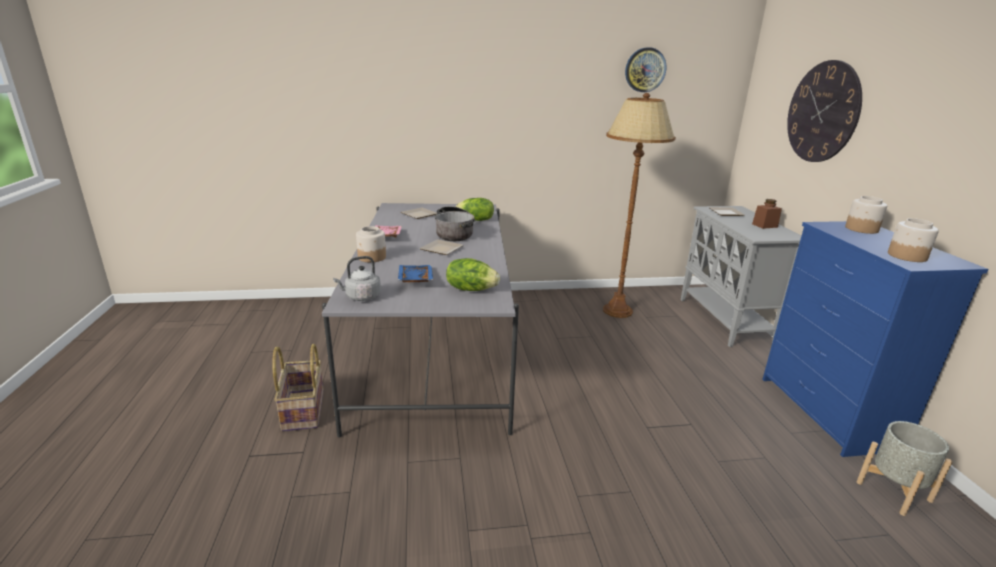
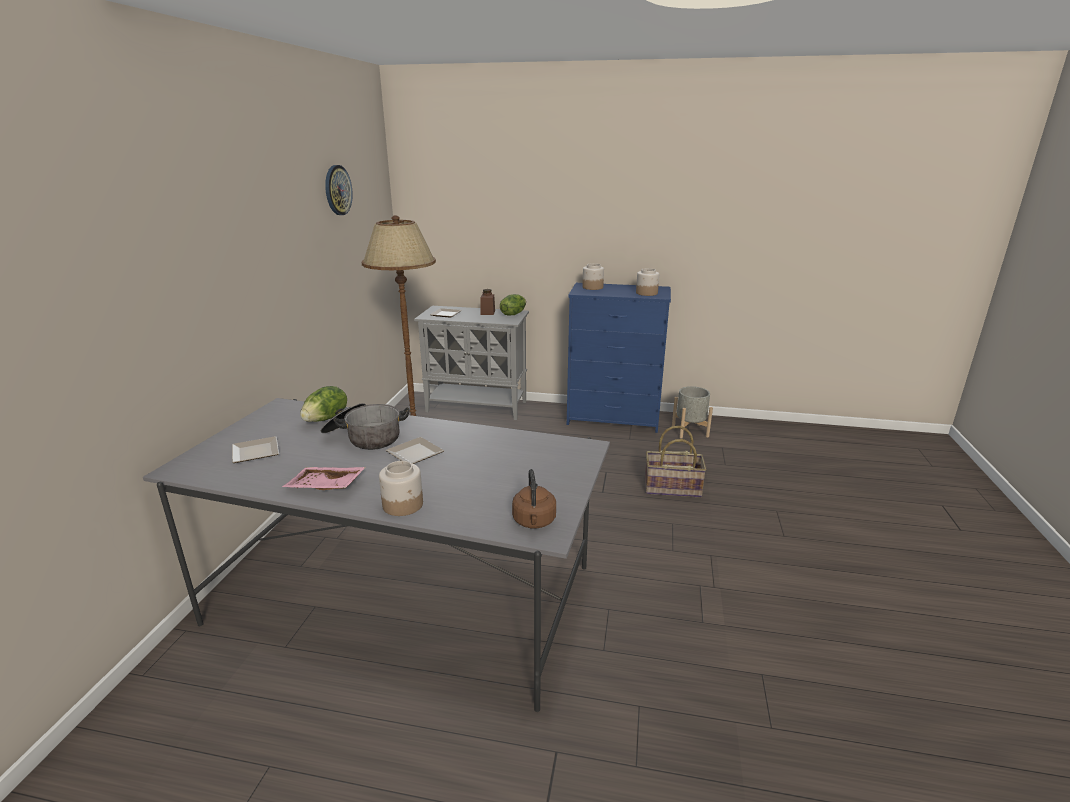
camera: 70 degrees left, 0 degrees up
basket [272,344,324,432] -> basket moved to [645,426,707,498]
grey kettle [333,256,381,301] -> brown kettle [512,469,556,529]
blue tray [398,265,433,283] -> none
lettuce [446,258,500,291] -> lettuce moved to [500,294,526,316]
wall clock [787,60,862,162] -> none

